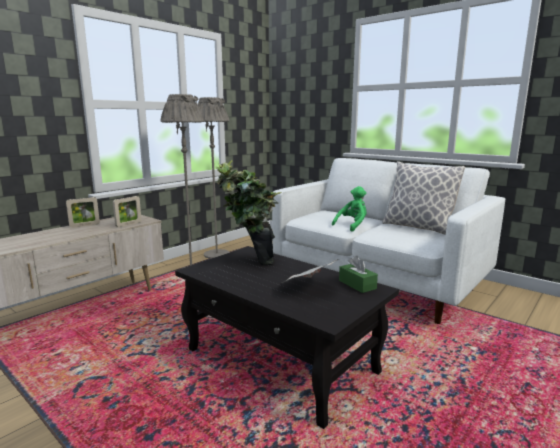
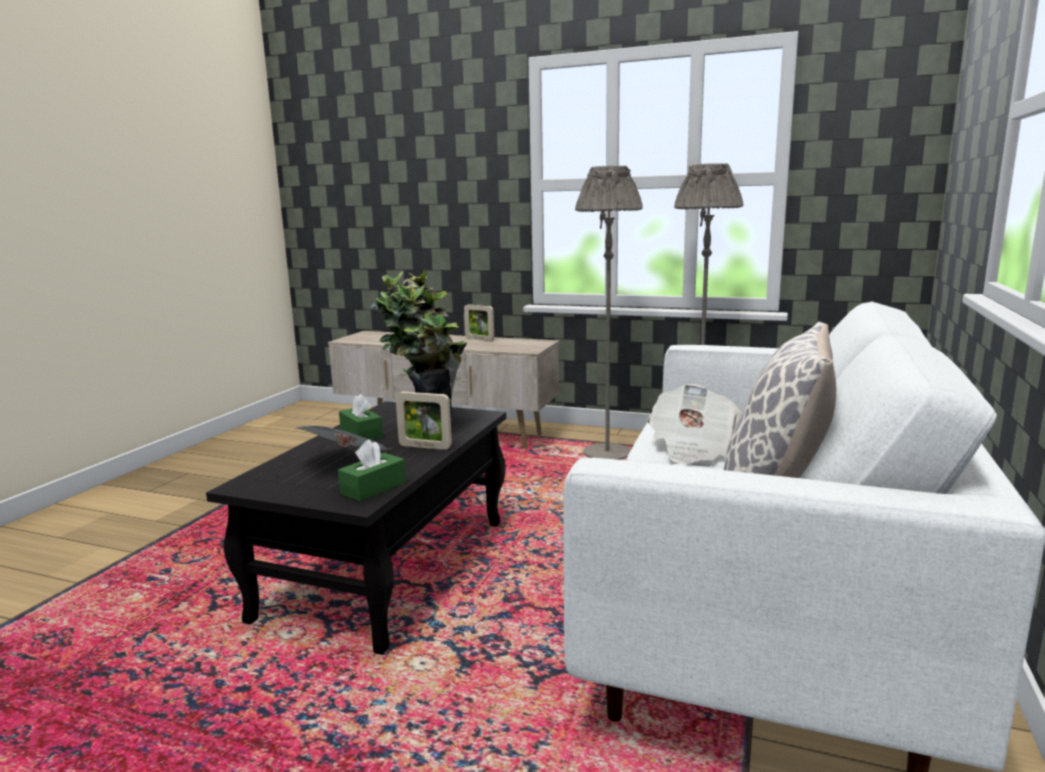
camera: 70 degrees right, 0 degrees up
picture frame [113,196,142,227] -> picture frame moved to [396,392,452,450]
green plush toy [332,186,367,232] -> newspaper [648,384,741,464]
none -> green tissue box [339,394,383,440]

